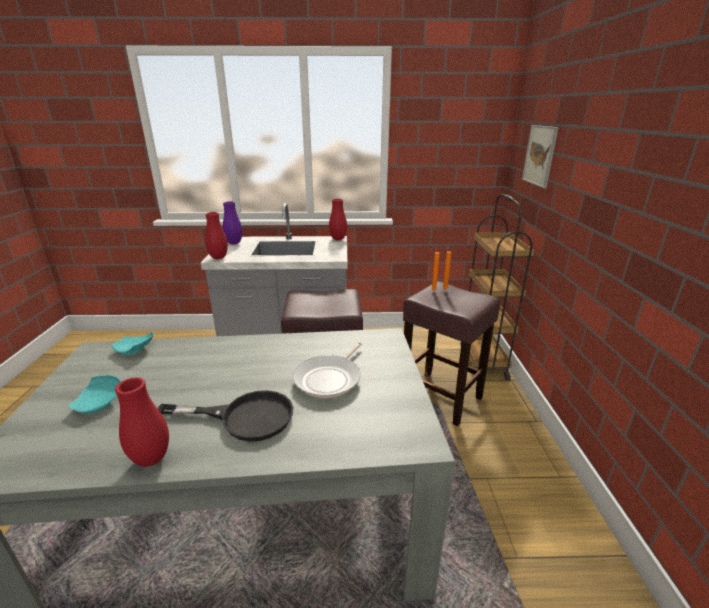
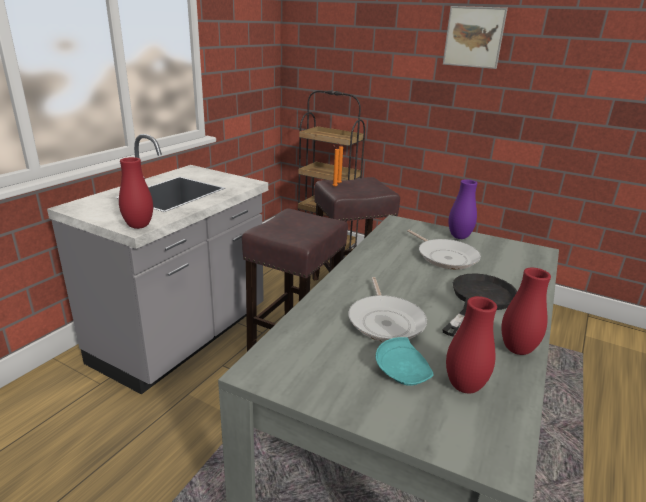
camera: 60 degrees left, 0 degrees up
turquoise plate [112,331,153,355] -> none
purple vase [223,202,243,245] -> purple vase moved to [448,179,478,239]
red vase [329,199,347,240] -> red vase moved to [446,296,497,393]
picture [522,125,559,189] -> picture moved to [443,6,508,69]
none -> frying pan [348,277,427,342]

